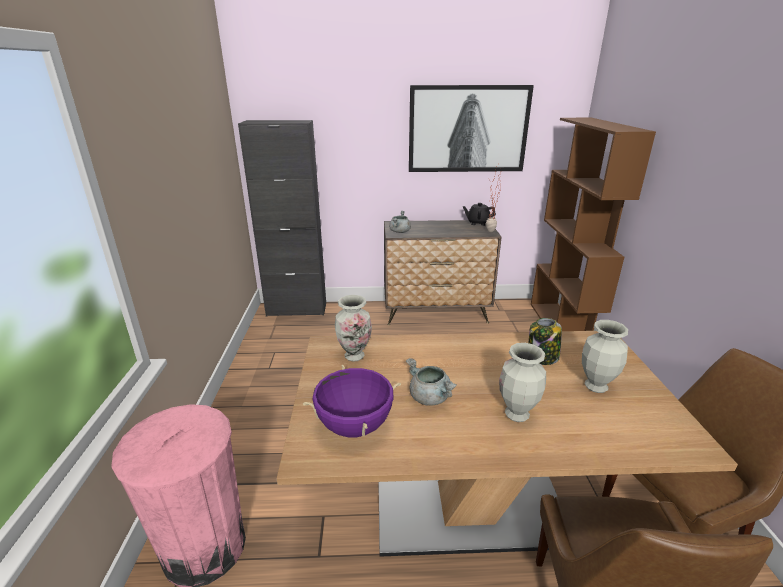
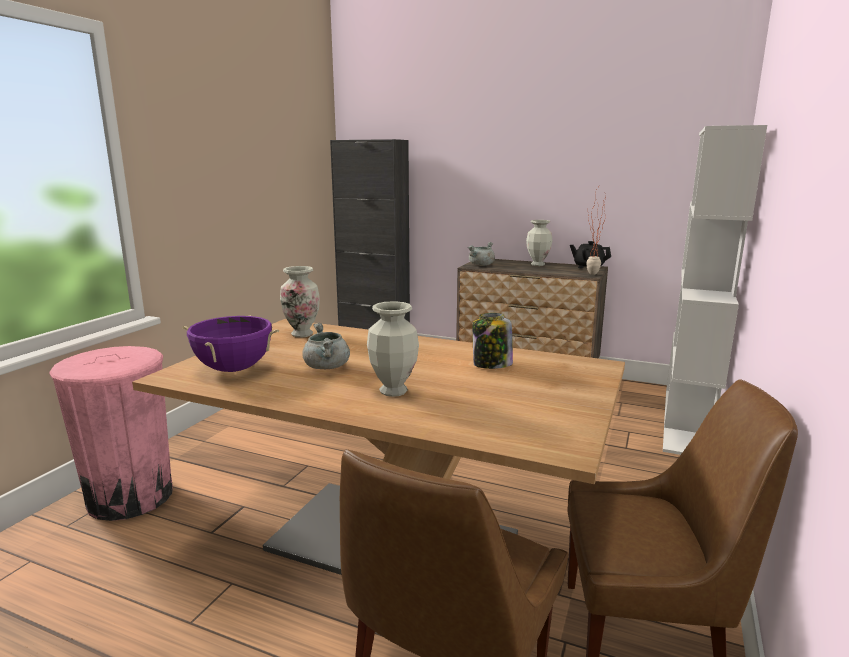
camera: 25 degrees right, 10 degrees down
picture [409,85,534,172] -> none
brown bookcase [531,118,656,331] -> white bookcase [663,125,767,455]
vase [582,320,628,393] -> vase moved to [526,220,552,266]

